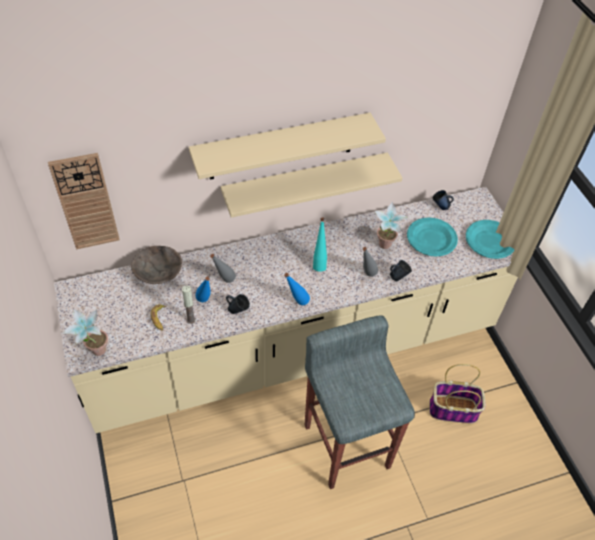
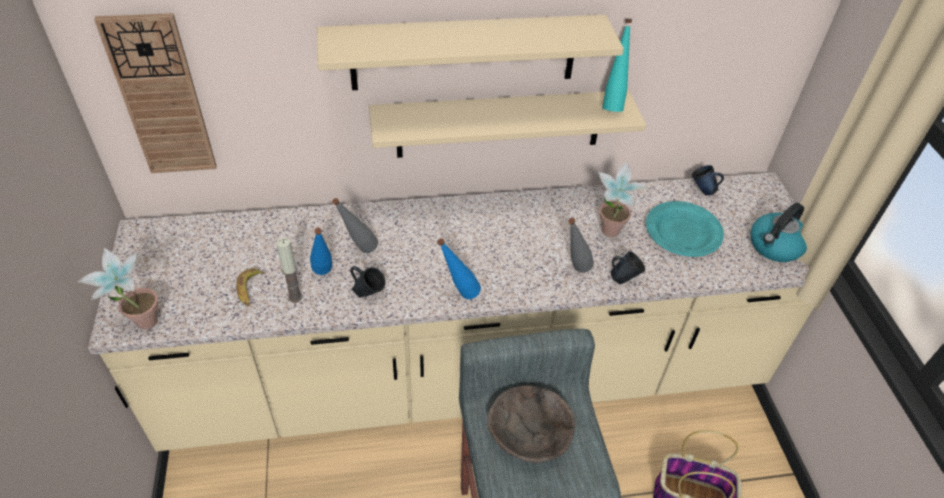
camera: 10 degrees right, 5 degrees down
brown bowl [131,246,182,284] -> brown bowl moved to [487,385,575,463]
turquoise bottle [313,218,327,272] -> turquoise bottle moved to [602,18,633,112]
turquoise plate [466,220,514,259] -> kettle [750,203,807,262]

